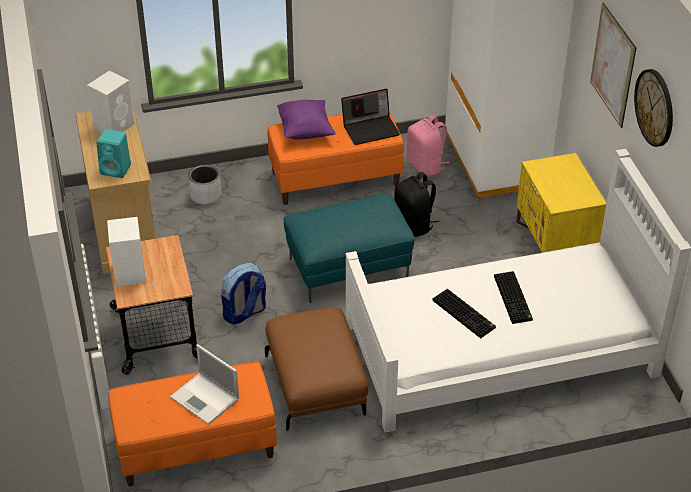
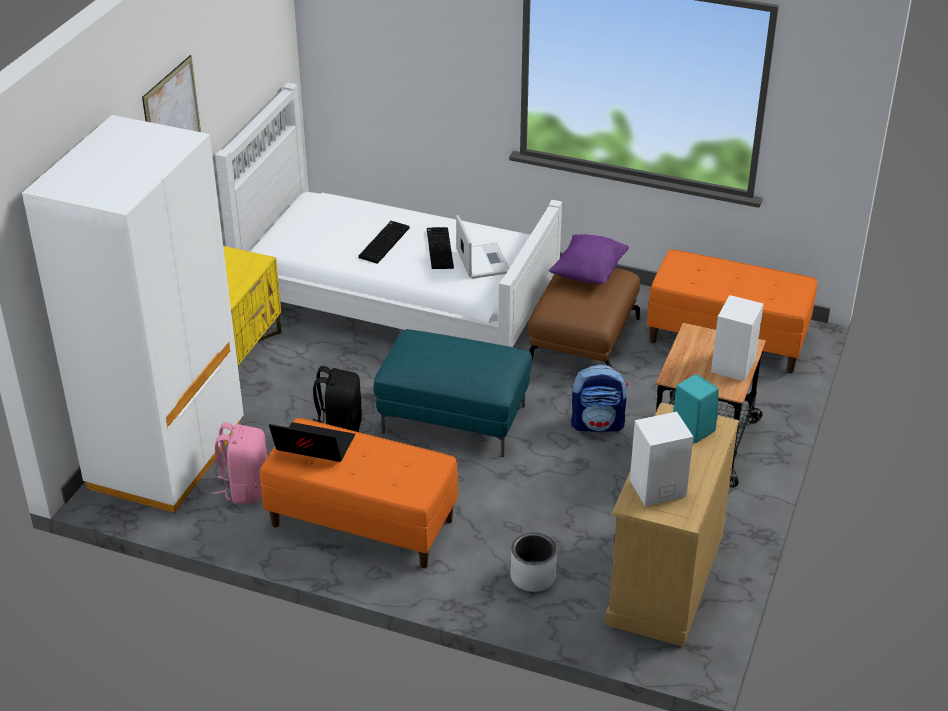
camera: 145 degrees left, 5 degrees down
laptop [170,344,239,425] -> laptop moved to [456,215,509,279]
purple pillow [277,100,336,140] -> purple pillow moved to [549,234,629,284]
wall clock [634,69,673,147] -> none

